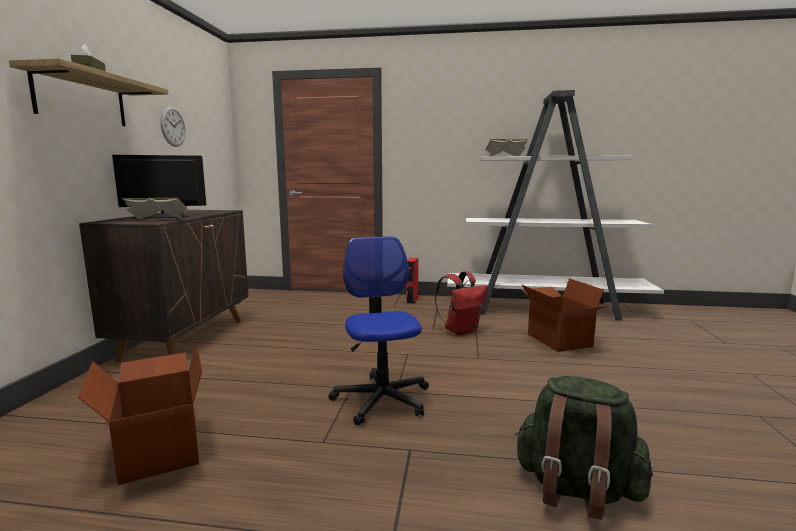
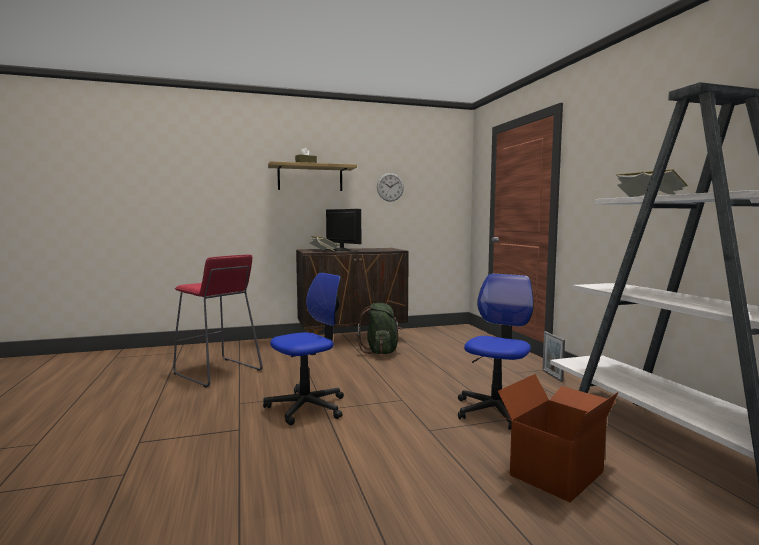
camera: 65 degrees right, 5 degrees down
cardboard box [78,341,202,485] -> red stool [173,255,263,387]
red speaker [406,258,418,304] -> picture frame [542,331,565,382]
red backpack [435,271,488,336] -> office chair [458,274,534,430]
green backpack [515,376,653,520] -> green backpack moved to [356,303,403,354]

